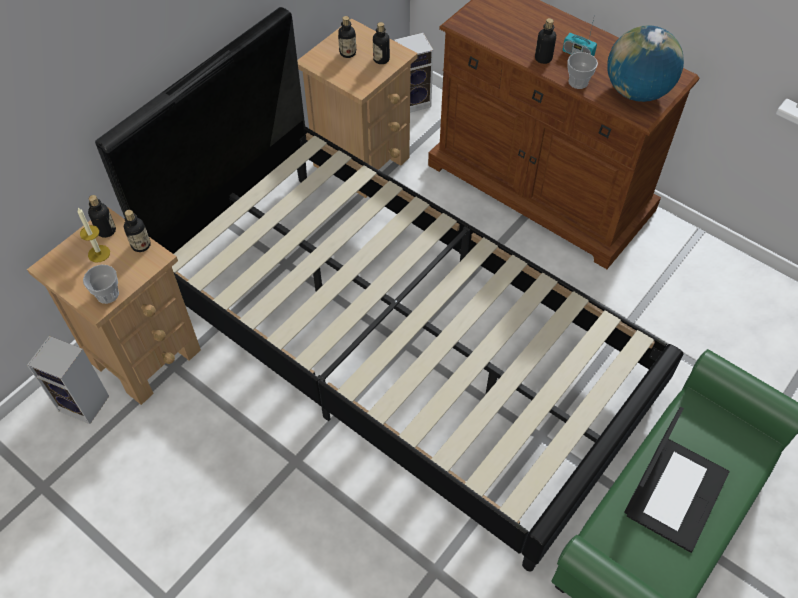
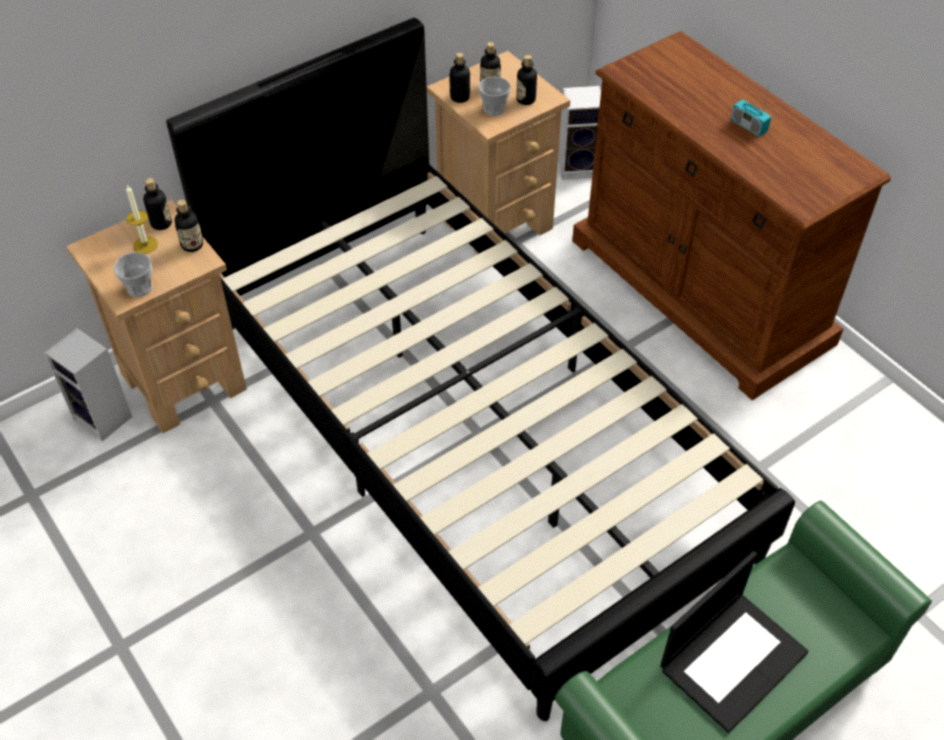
camera: 15 degrees right, 5 degrees down
bottle [535,18,556,64] -> bottle moved to [449,53,470,103]
cup [567,52,598,89] -> cup moved to [478,77,511,116]
globe [608,25,684,102] -> none

